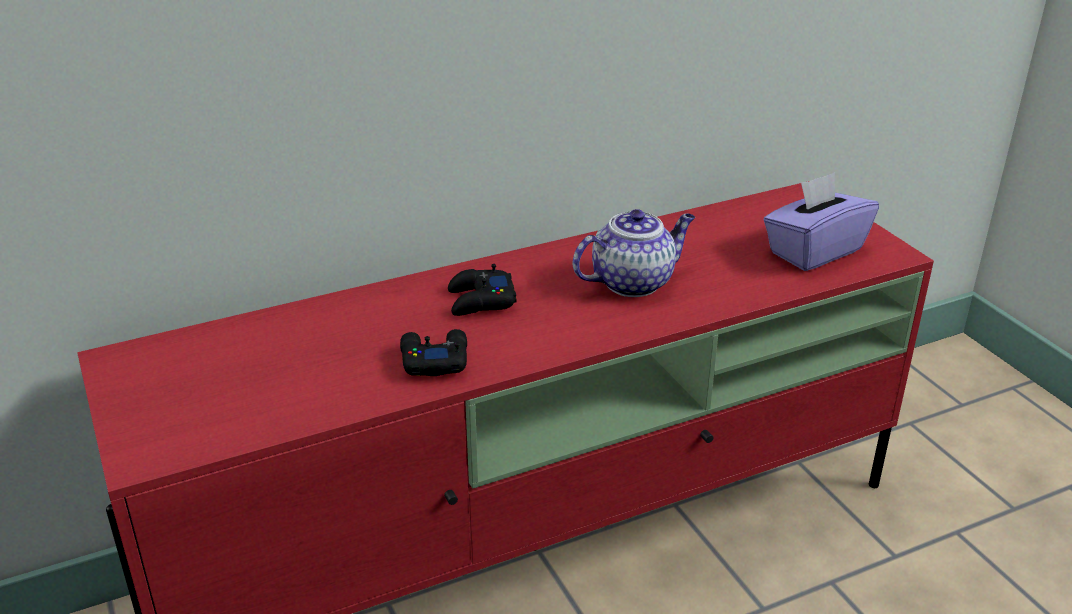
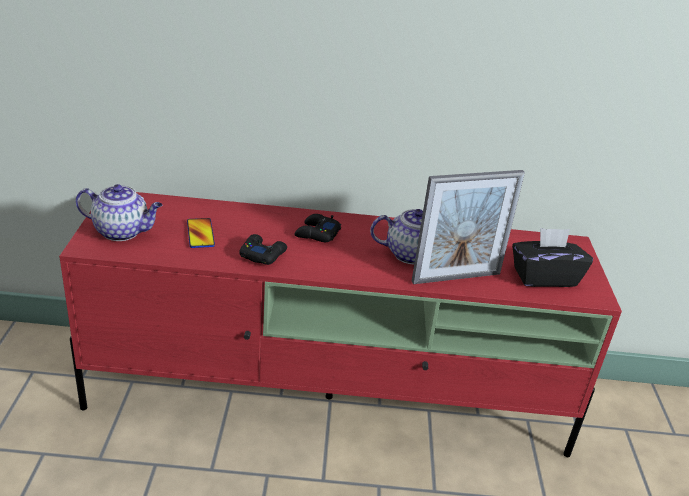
camera: 25 degrees right, 0 degrees up
purple tissue box [763,172,879,271] -> black tissue box [512,228,593,287]
none -> teapot [76,184,162,241]
none -> phone [187,218,215,248]
none -> picture frame [412,170,525,284]

